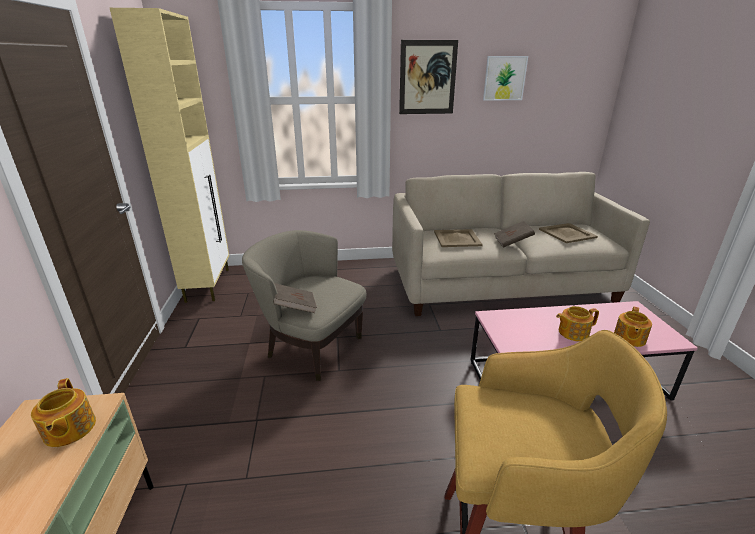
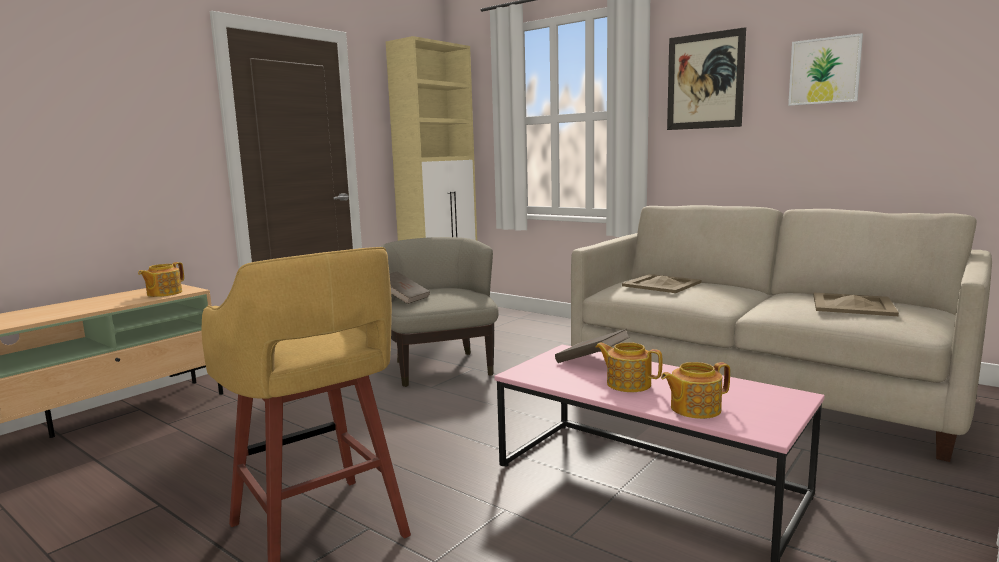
camera: 45 degrees right, 15 degrees down
brown book [494,221,535,248] -> brown book moved to [555,329,630,363]

